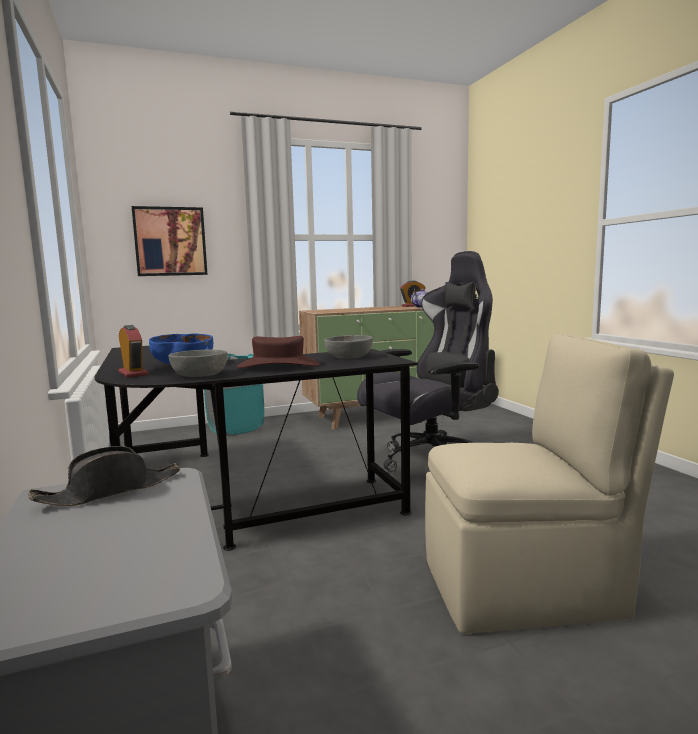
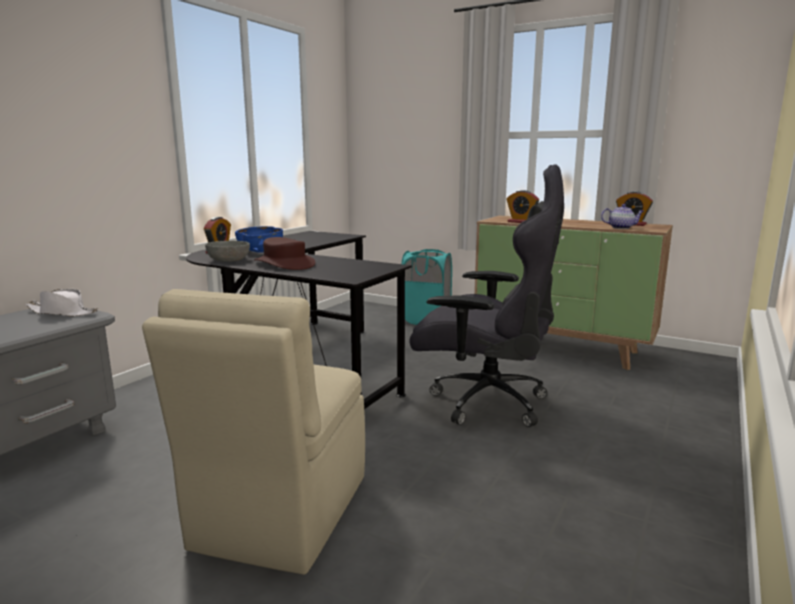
camera: 50 degrees right, 5 degrees up
black hat [28,446,181,506] -> white hat [25,289,99,316]
picture [132,206,208,276] -> none
grey bowl [324,335,373,359] -> none
beige chair [425,333,674,634] -> beige chair turned 60 degrees clockwise [142,289,365,575]
none -> alarm clock [507,190,539,223]

